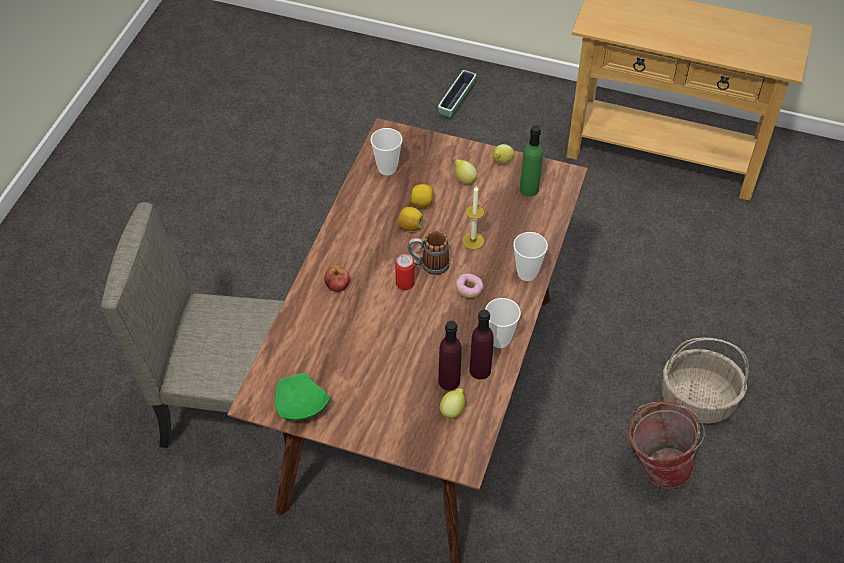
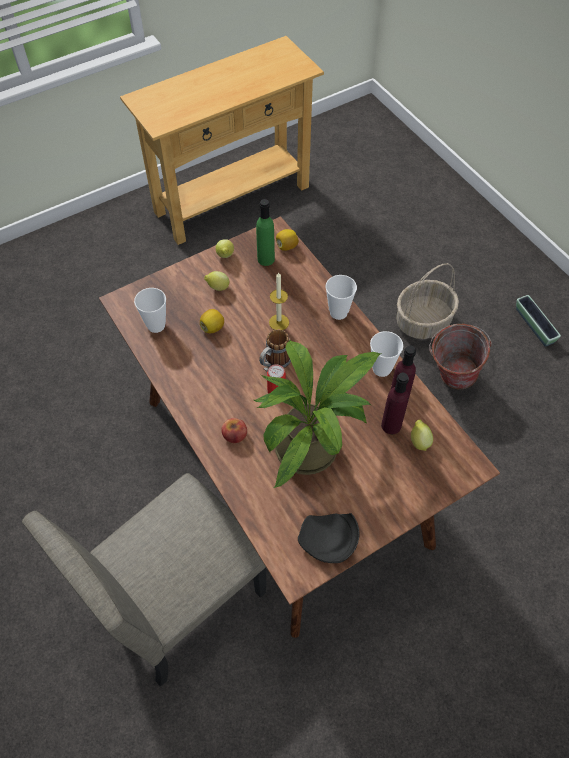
camera: 50 degrees left, 5 degrees up
green plate [275,373,330,420] -> black plate [298,513,359,563]
lemon [397,207,423,231] -> lemon moved to [276,229,299,251]
planter [438,70,476,119] -> planter moved to [516,295,561,347]
donut [455,273,483,298] -> none
none -> potted plant [254,340,381,488]

